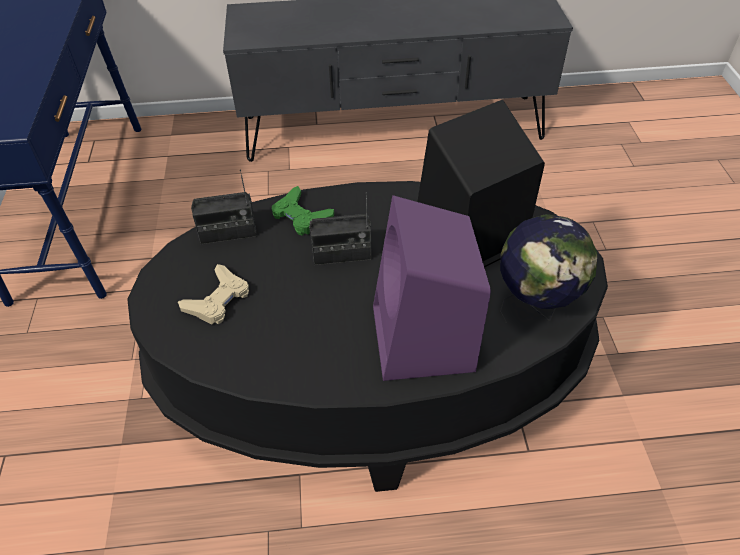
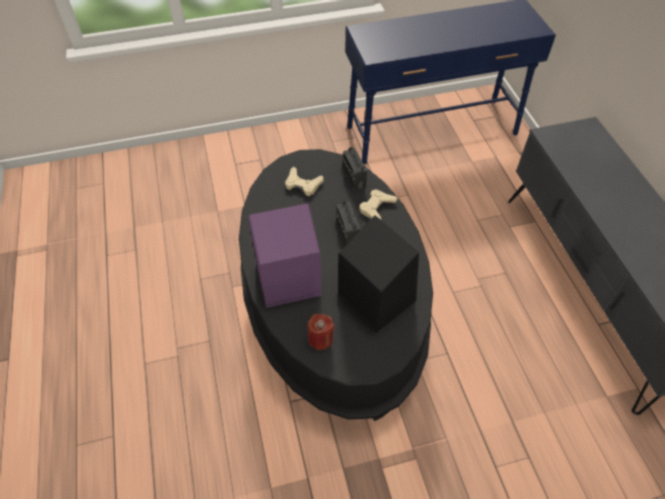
camera: 80 degrees right, 5 degrees up
green game controller [271,186,334,236] -> beige game controller [360,189,398,220]
globe [499,214,597,323] -> red candle [307,314,334,350]

